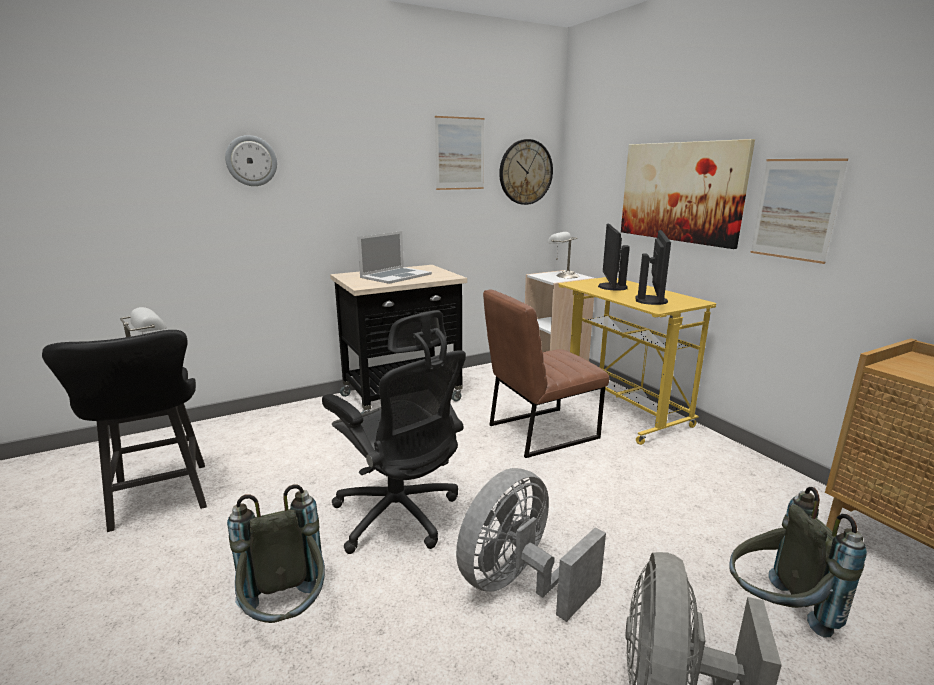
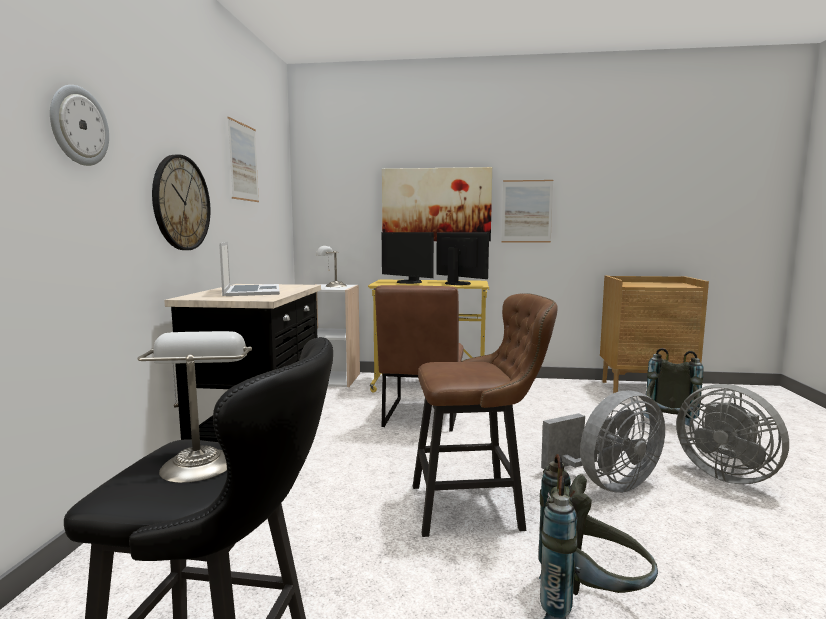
camera: 55 degrees left, 10 degrees down
office chair [322,310,466,554] -> brown stool [413,293,558,537]
grey fan [456,468,606,622] -> grey fan turned 105 degrees counterclockwise [541,390,665,493]
wall clock [499,139,553,205] -> wall clock moved to [152,155,210,250]

